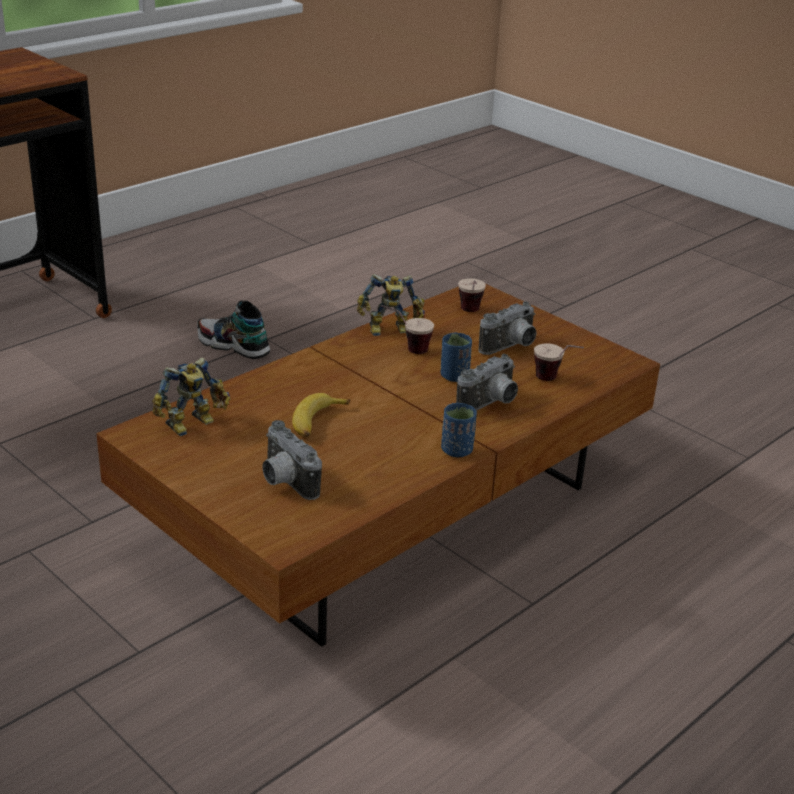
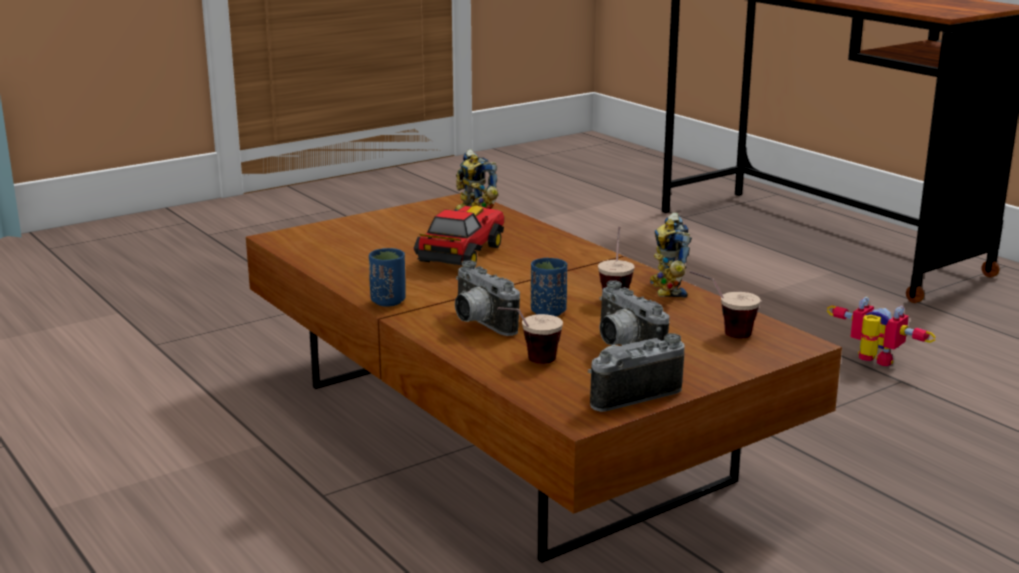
camera: 100 degrees right, 10 degrees down
shoe [197,300,270,359] -> toy robot [827,297,936,366]
camera [262,420,322,500] -> camera moved to [588,333,685,412]
banana [292,393,350,437] -> toy car [413,205,504,265]

